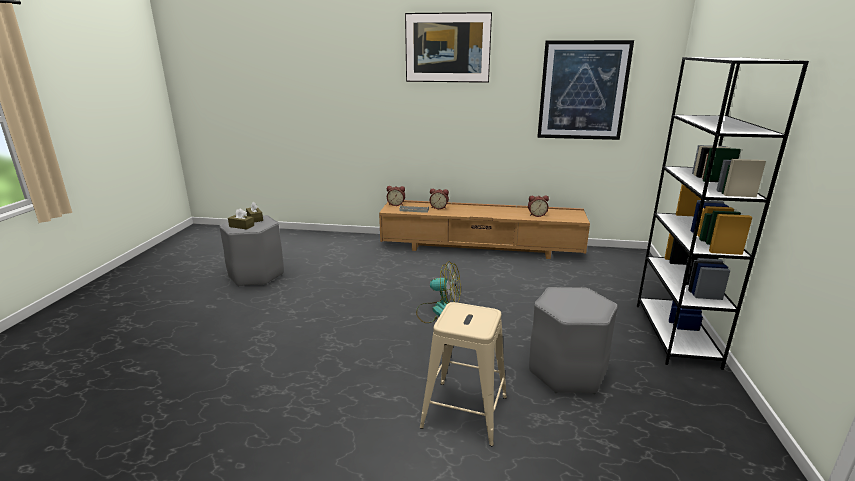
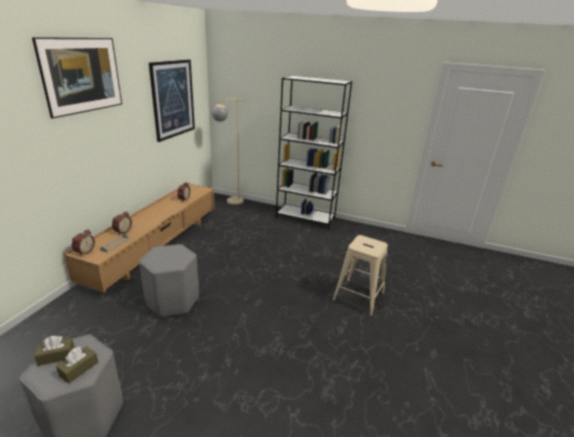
camera: 80 degrees left, 5 degrees up
fan [416,262,461,323] -> none
grey stool [529,287,618,394] -> grey stool moved to [139,244,199,318]
none -> beige floor lamp [211,98,244,205]

